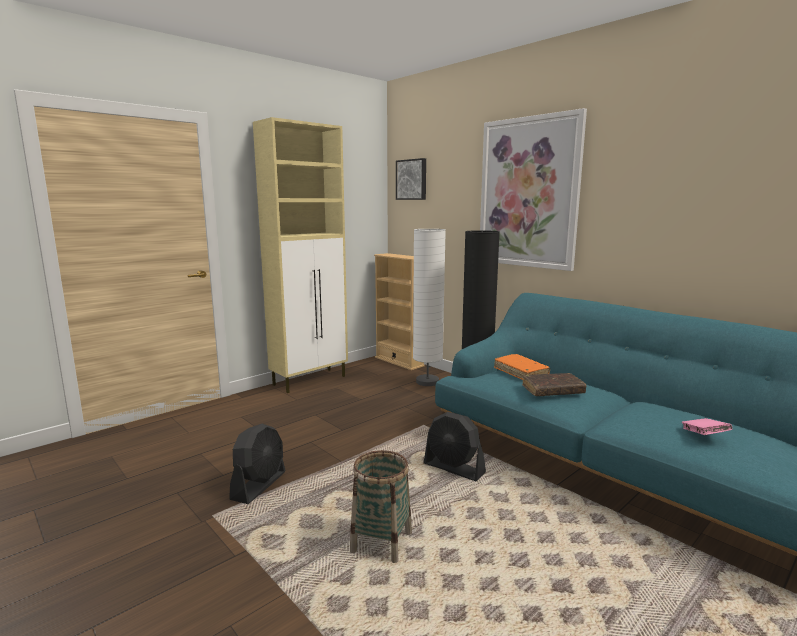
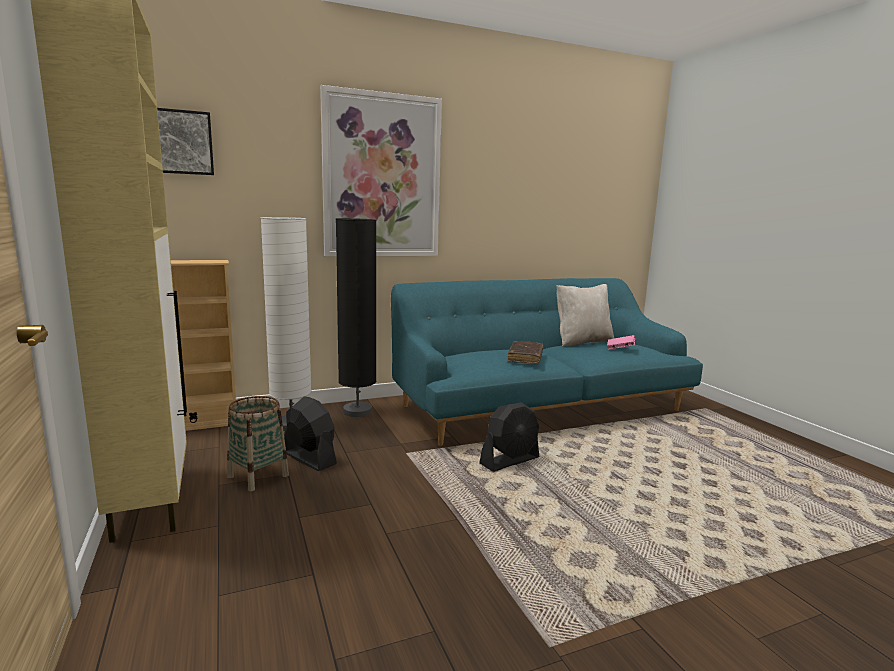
camera: 70 degrees left, 0 degrees up
black fan [229,424,285,504] -> black fan moved to [284,396,337,471]
basket [350,450,412,563] -> basket moved to [227,396,289,491]
orange book [494,354,550,380] -> none
none -> beige pillow [556,284,614,347]

